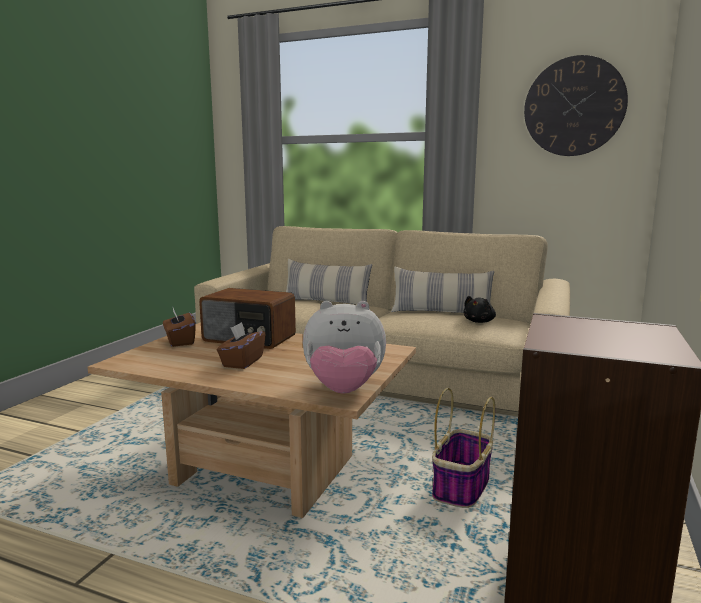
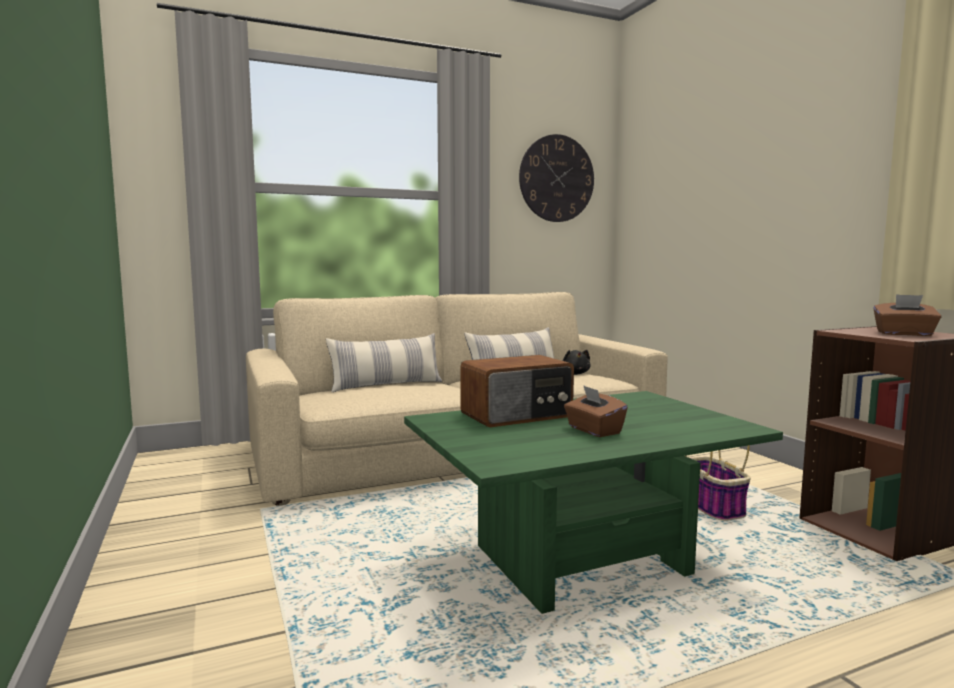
camera: 45 degrees left, 5 degrees down
beige coffee table [88,323,416,518] -> green coffee table [404,391,783,614]
brown tissue box [163,308,196,347] -> brown tissue box moved to [873,294,941,336]
plush toy [303,301,386,394] -> none

